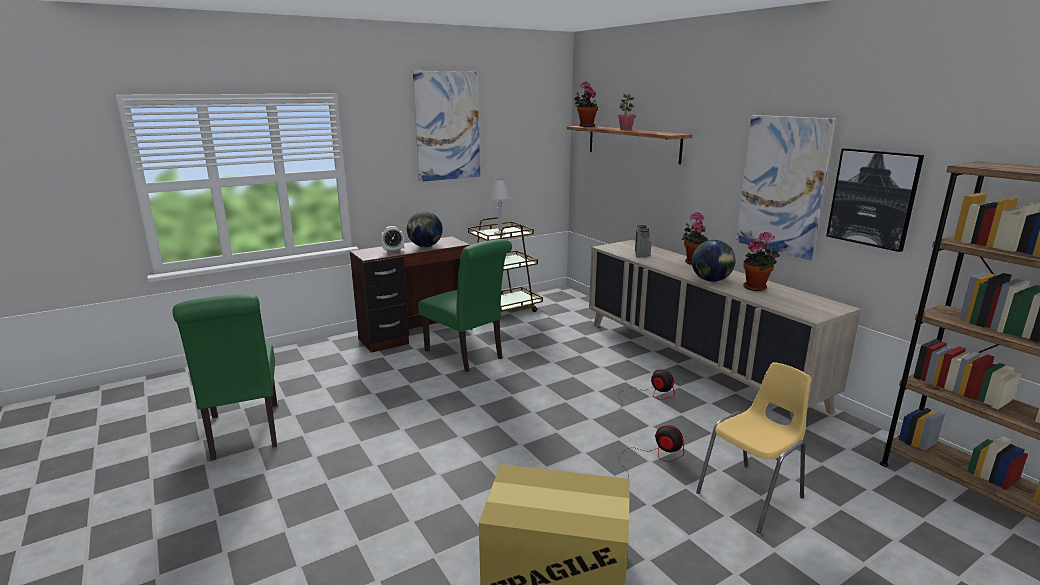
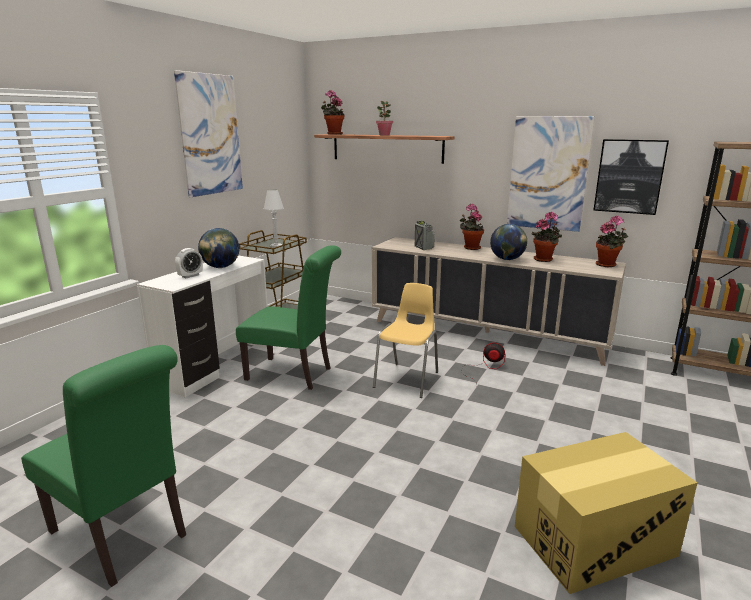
camera: 30 degrees left, 0 degrees up
brown desk [350,236,472,353] -> white desk [137,255,268,397]
fan [619,425,684,478] -> none
yellow chair [696,362,811,533] -> yellow chair moved to [373,283,438,398]
none -> potted plant [596,216,628,267]

